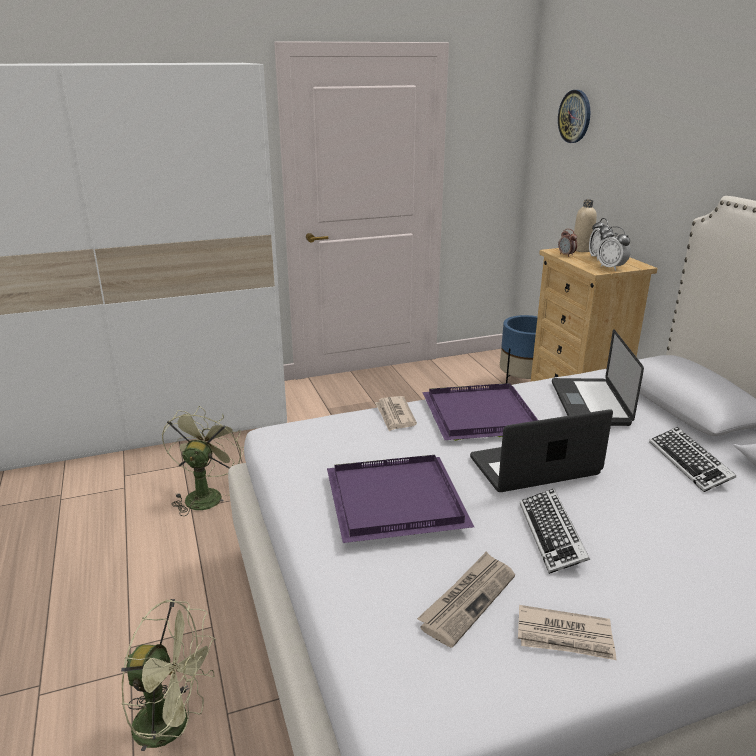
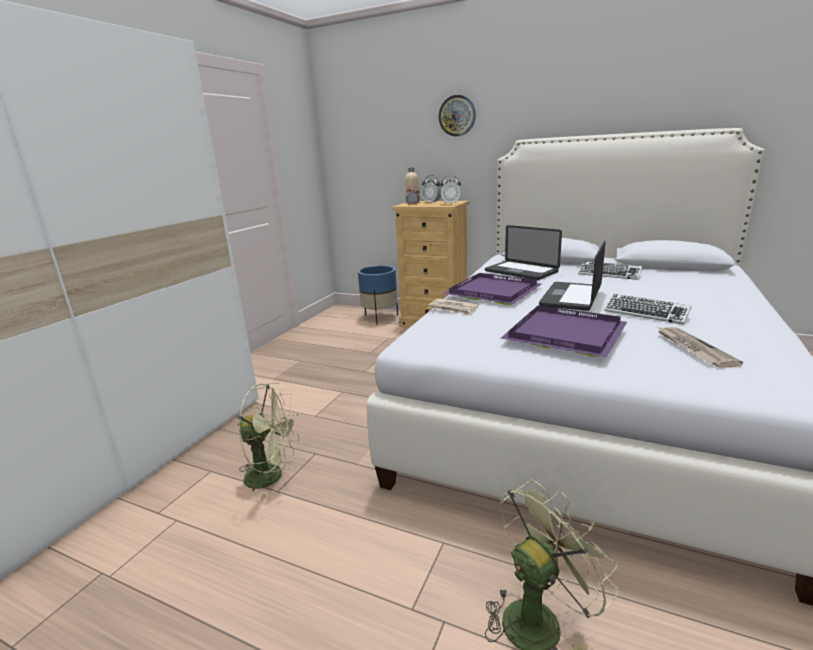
camera: 45 degrees left, 5 degrees down
green fan [162,406,244,516] -> green fan turned 135 degrees clockwise [238,383,299,500]
newspaper [518,605,616,660] -> none
wall clock [558,90,590,143] -> wall clock moved to [438,95,476,136]

